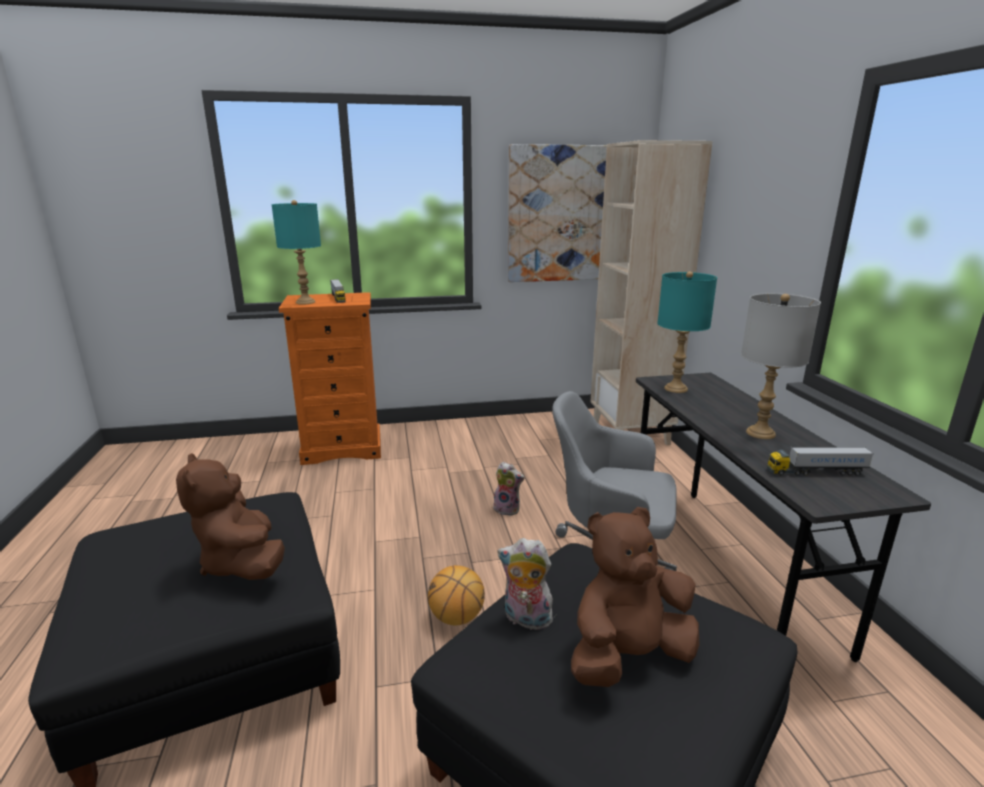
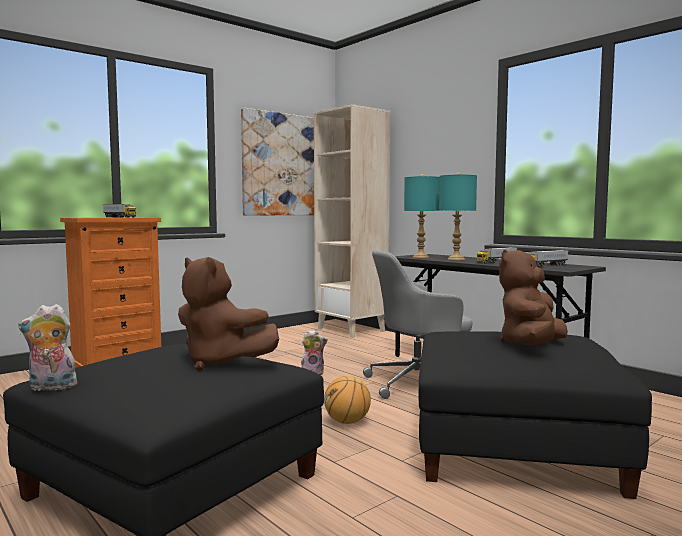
camera: 30 degrees left, 15 degrees down
turquoise table lamp [272,200,321,305] -> turquoise table lamp moved to [439,172,477,260]
plush toy [498,538,553,633] -> plush toy moved to [18,304,78,391]
grey table lamp [741,293,821,439] -> toy truck [476,247,517,263]

